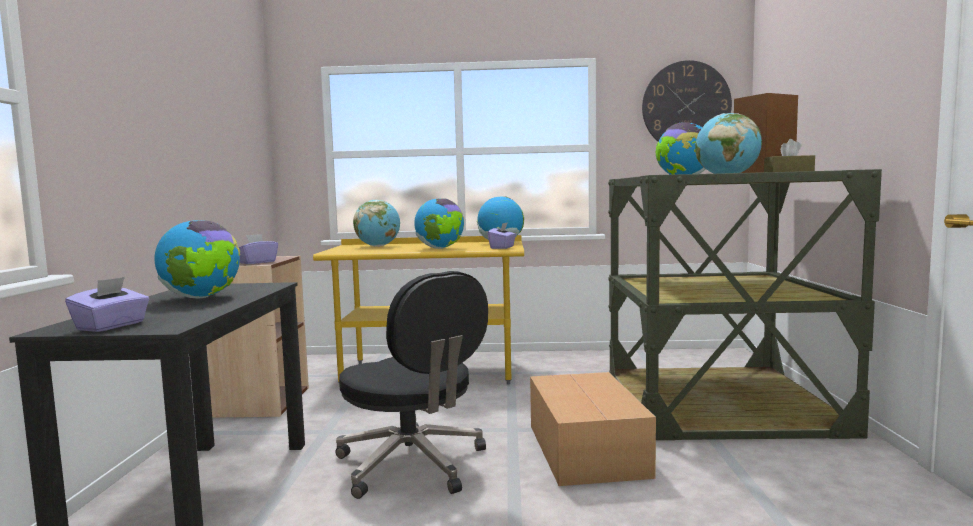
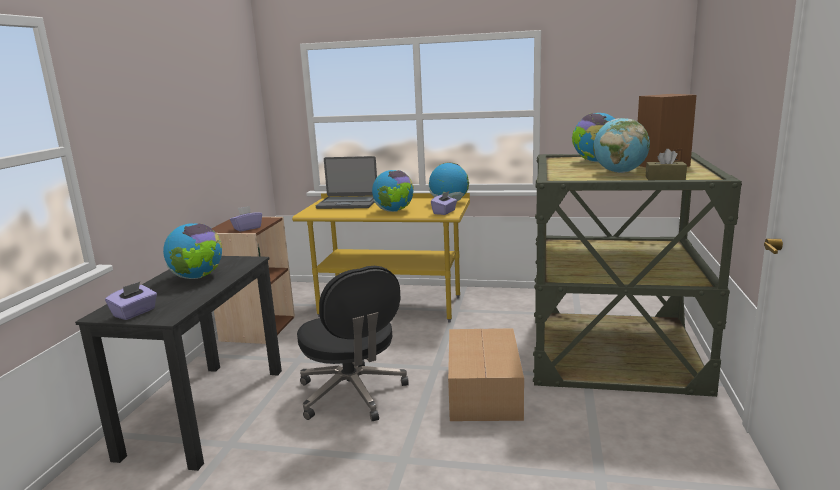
camera: 10 degrees right, 10 degrees up
globe [353,200,400,247] -> laptop [316,156,377,209]
wall clock [642,60,732,142] -> none

